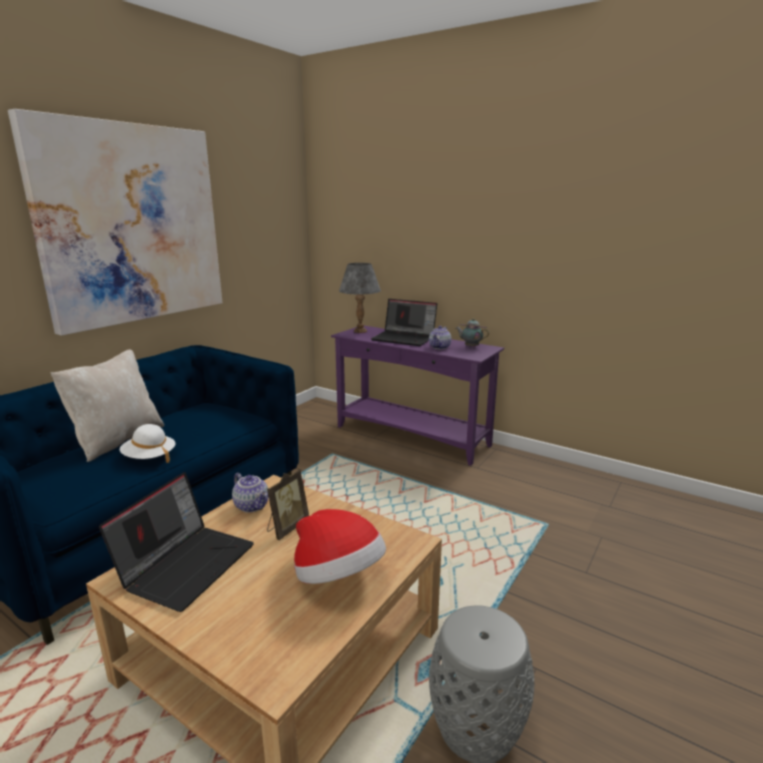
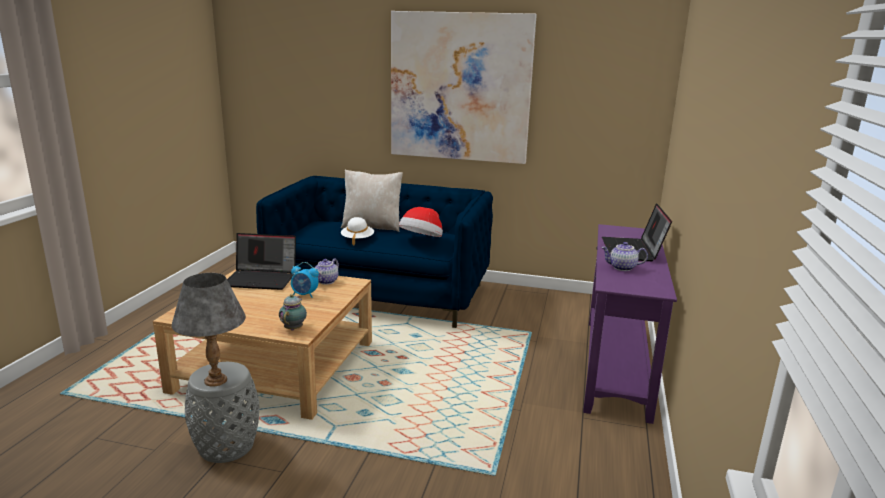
camera: 70 degrees right, 0 degrees up
picture frame [267,469,309,540] -> alarm clock [291,262,319,298]
hat [294,509,386,584] -> hat moved to [399,207,443,237]
grey table lamp [339,263,381,333] -> grey table lamp moved to [172,273,246,387]
teapot [456,318,489,347] -> teapot moved to [279,294,307,331]

